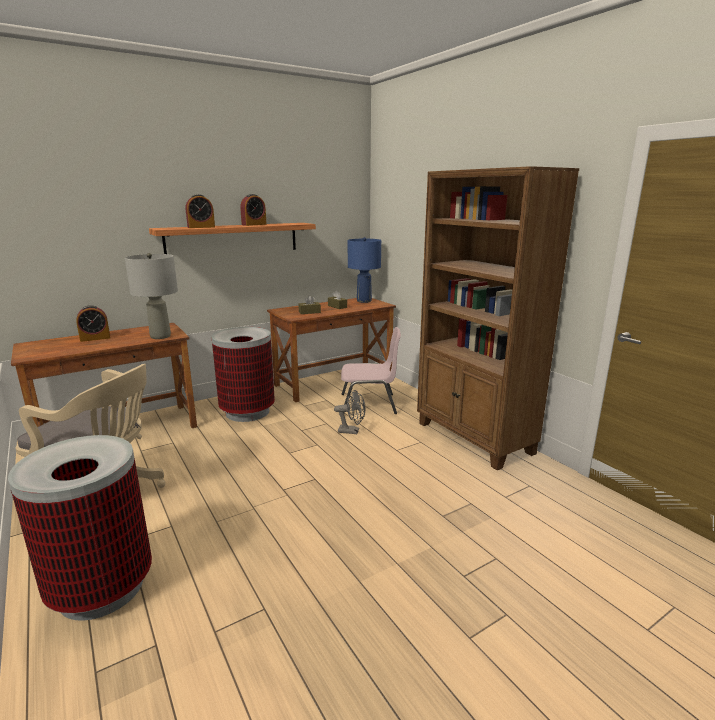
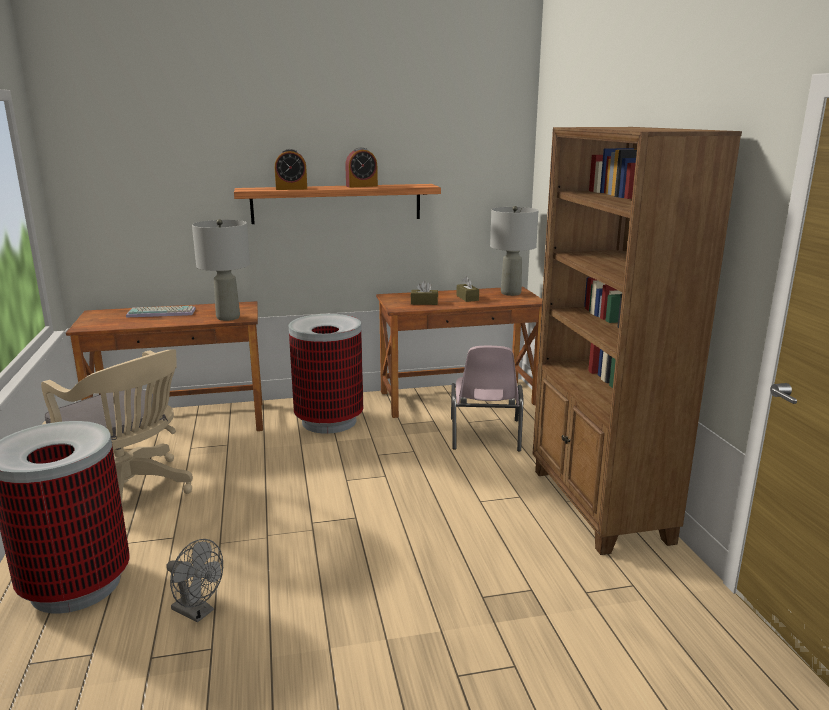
camera: 20 degrees right, 0 degrees up
alarm clock [76,305,110,342] -> keyboard [126,306,196,318]
grey fan [334,390,366,434] -> grey fan moved to [166,539,223,623]
pink chair [341,327,401,414] -> pink chair turned 75 degrees clockwise [451,346,523,452]
blue table lamp [348,237,381,303] -> grey table lamp [490,206,539,296]

